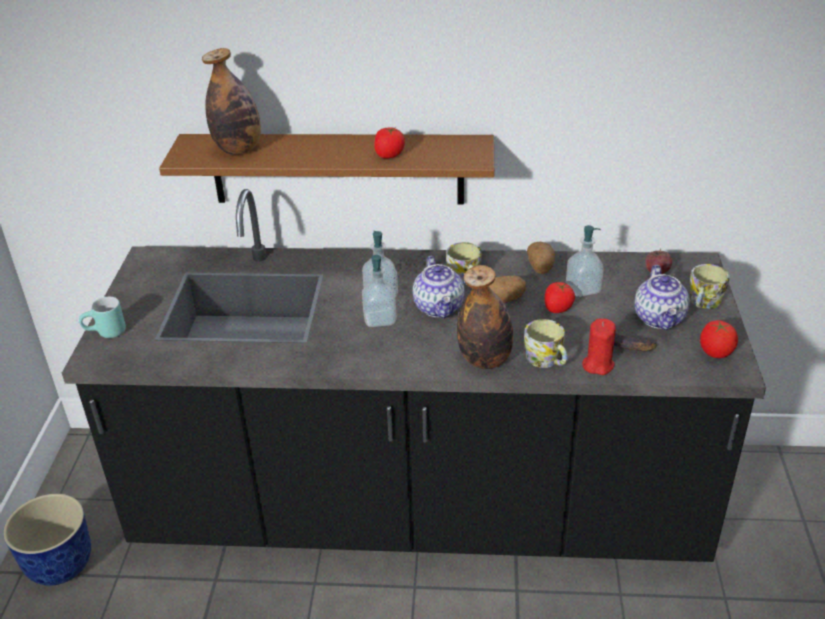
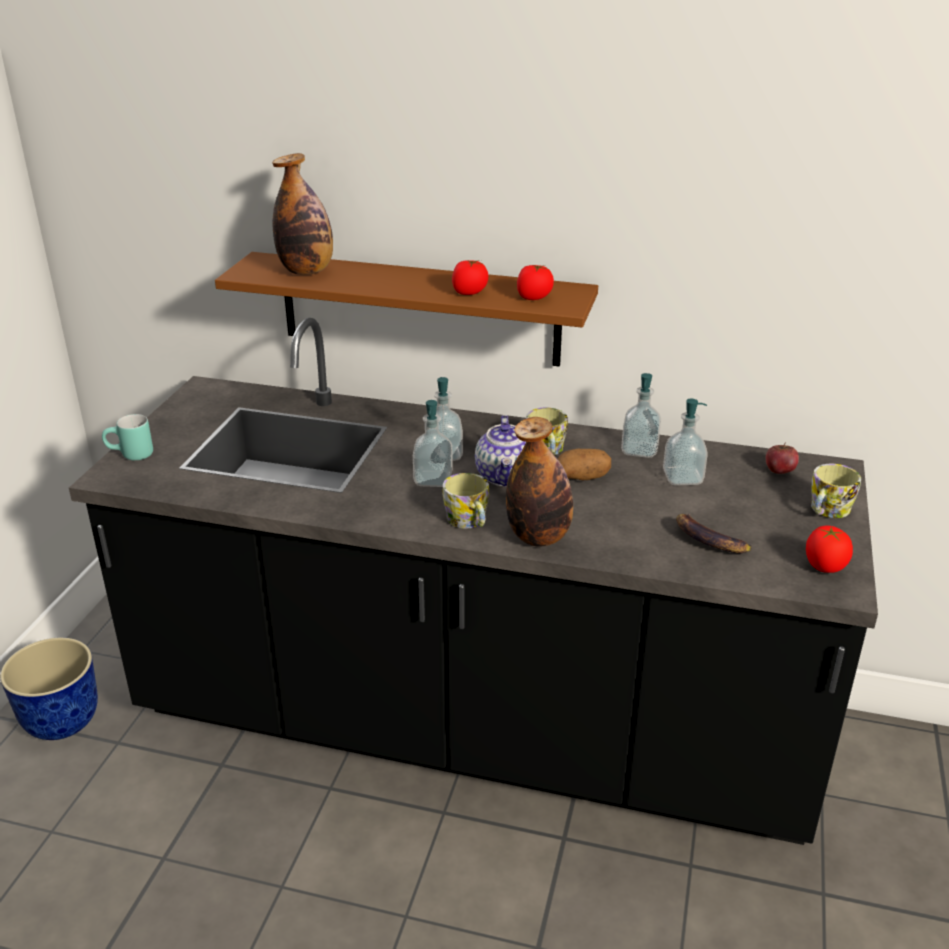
camera: 10 degrees right, 5 degrees down
mug [524,319,568,368] -> mug moved to [442,473,489,528]
potato [527,242,555,274] -> soap dispenser [621,373,661,458]
tomato [545,282,575,313] -> tomato moved to [517,265,554,300]
red candle [582,319,616,375] -> none
teapot [634,265,690,330] -> none

